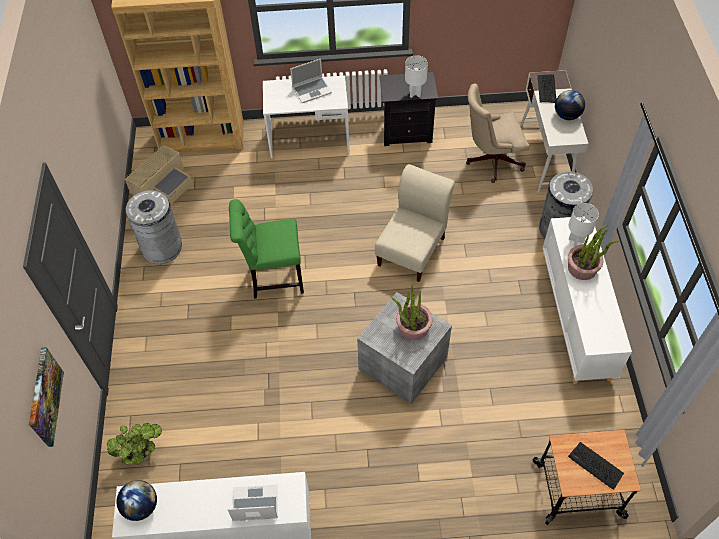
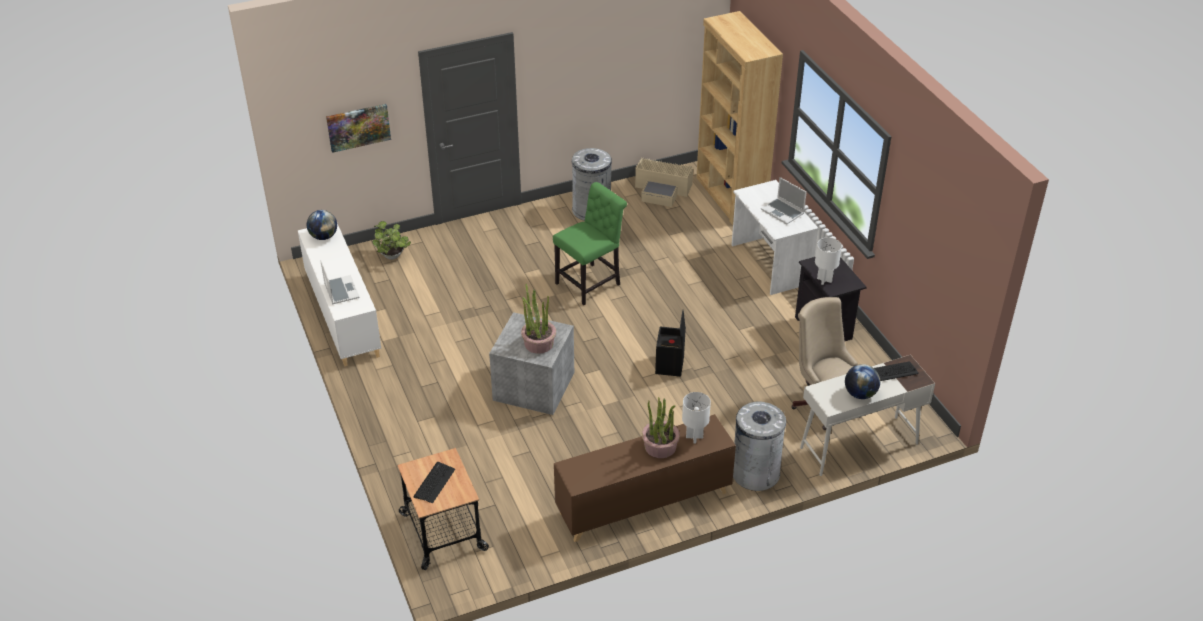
camera: 70 degrees right, 15 degrees down
green chair [229,199,304,299] -> green chair turned 75 degrees clockwise [553,182,627,305]
beige chair [375,164,455,282] -> black storage box [655,310,686,377]
white cabinet [543,217,632,384] -> brown cabinet [554,414,736,542]

